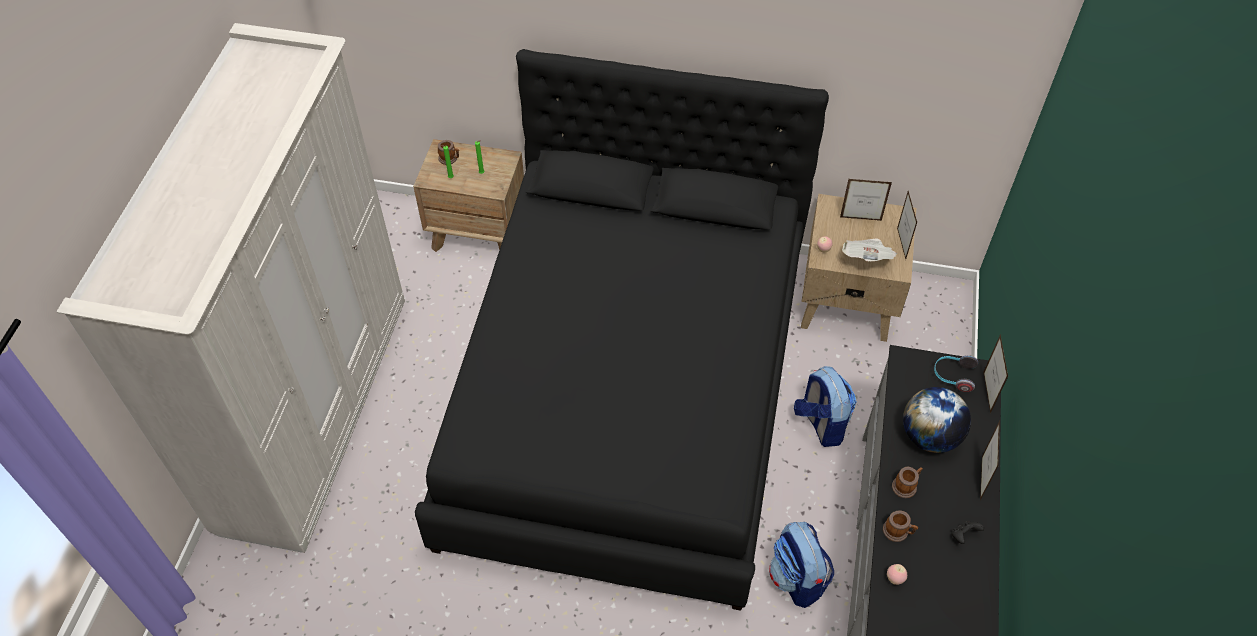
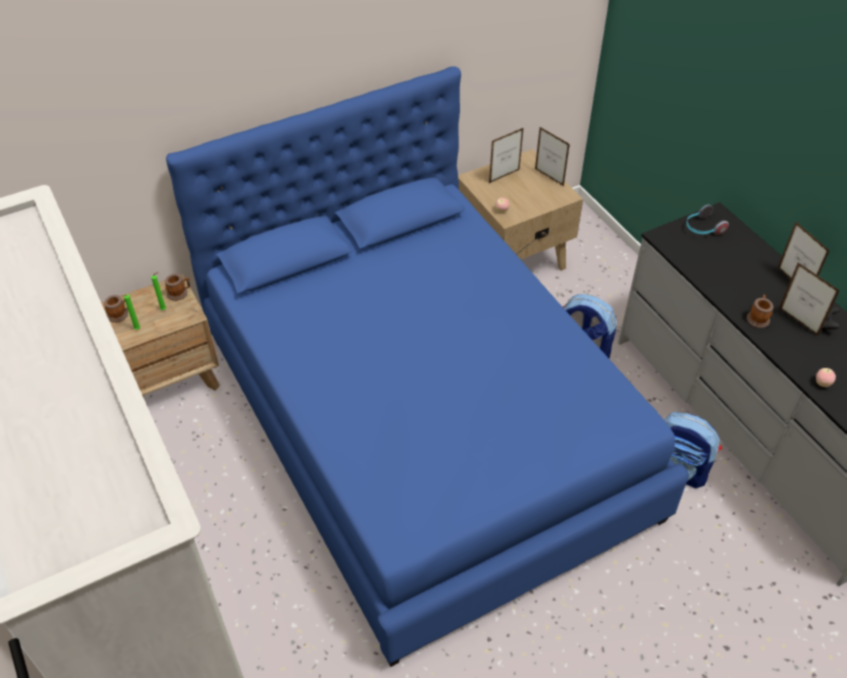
camera: 40 degrees left, 5 degrees down
black bed [415,49,829,611] -> blue bed [166,66,689,667]
newspaper [842,238,897,261] -> none
mug [883,510,918,542] -> mug moved to [165,273,190,301]
globe [903,387,971,453] -> none
picture frame [983,334,1008,414] -> picture frame moved to [779,263,840,336]

